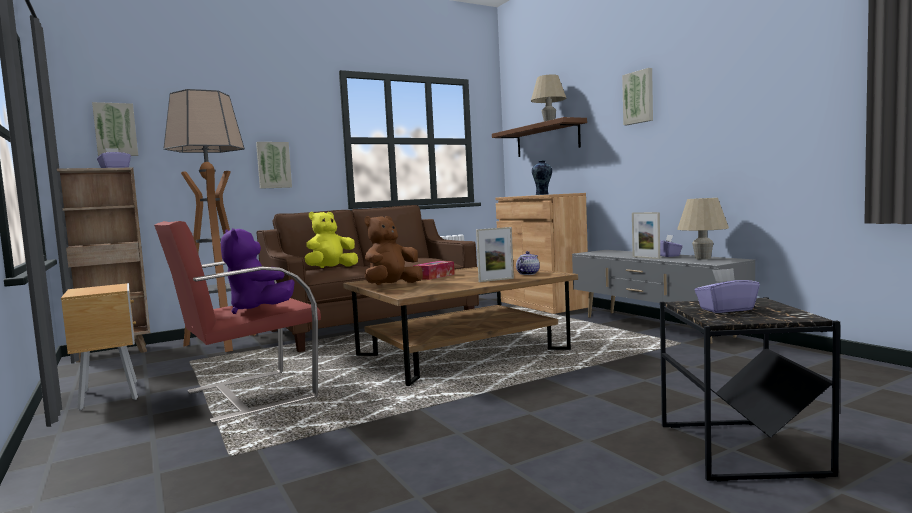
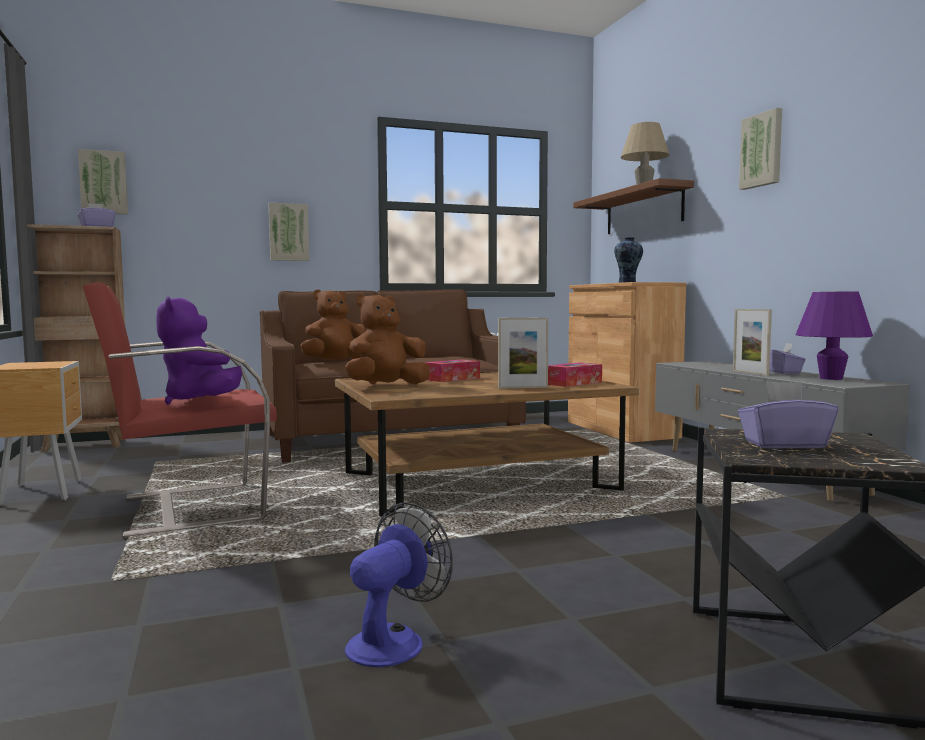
camera: 10 degrees right, 0 degrees up
floor lamp [163,89,256,352] -> none
yellow plush toy [305,212,358,268] -> brown plush toy [301,289,366,361]
teapot [516,251,540,275] -> tissue box [548,362,602,387]
beige table lamp [677,198,729,260] -> purple table lamp [795,292,873,380]
none -> fan [345,503,453,668]

